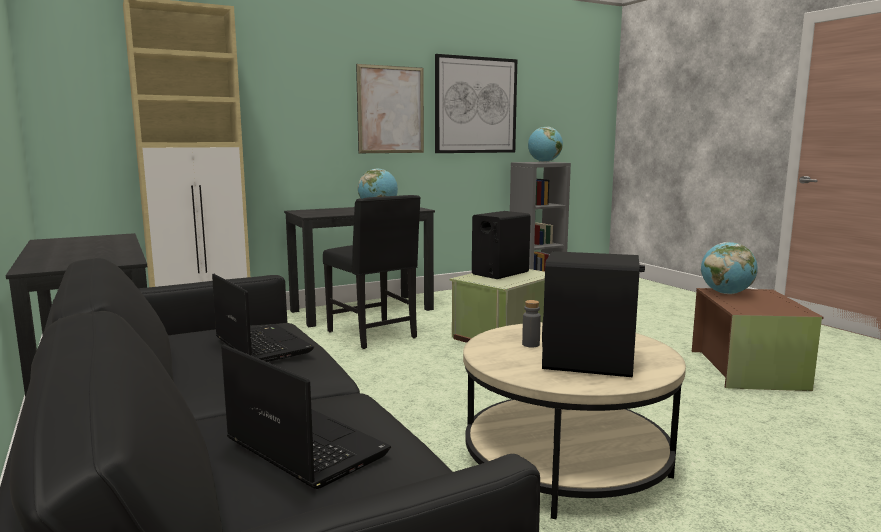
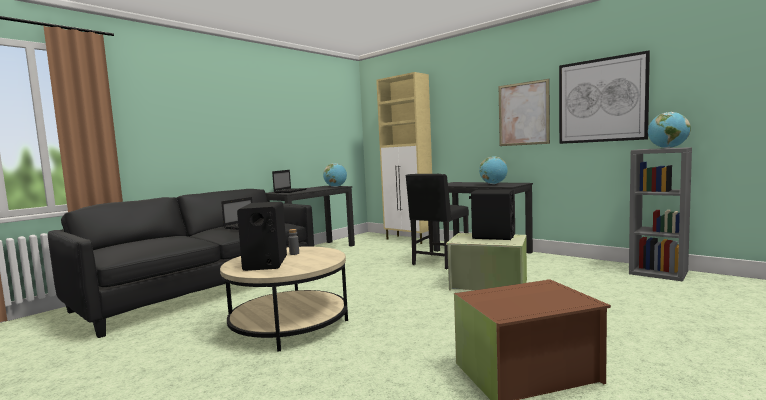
camera: 70 degrees right, 5 degrees down
laptop [221,345,391,489] -> laptop moved to [272,170,307,193]
globe [701,242,758,294] -> globe moved to [323,163,347,187]

